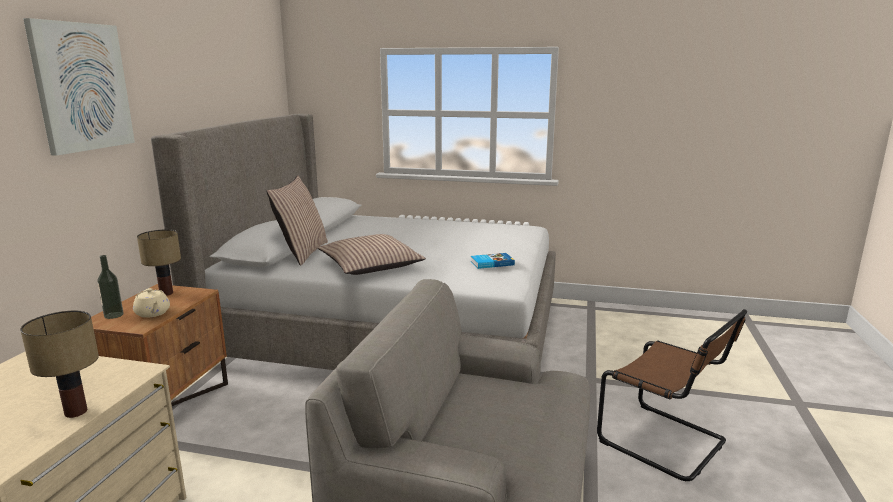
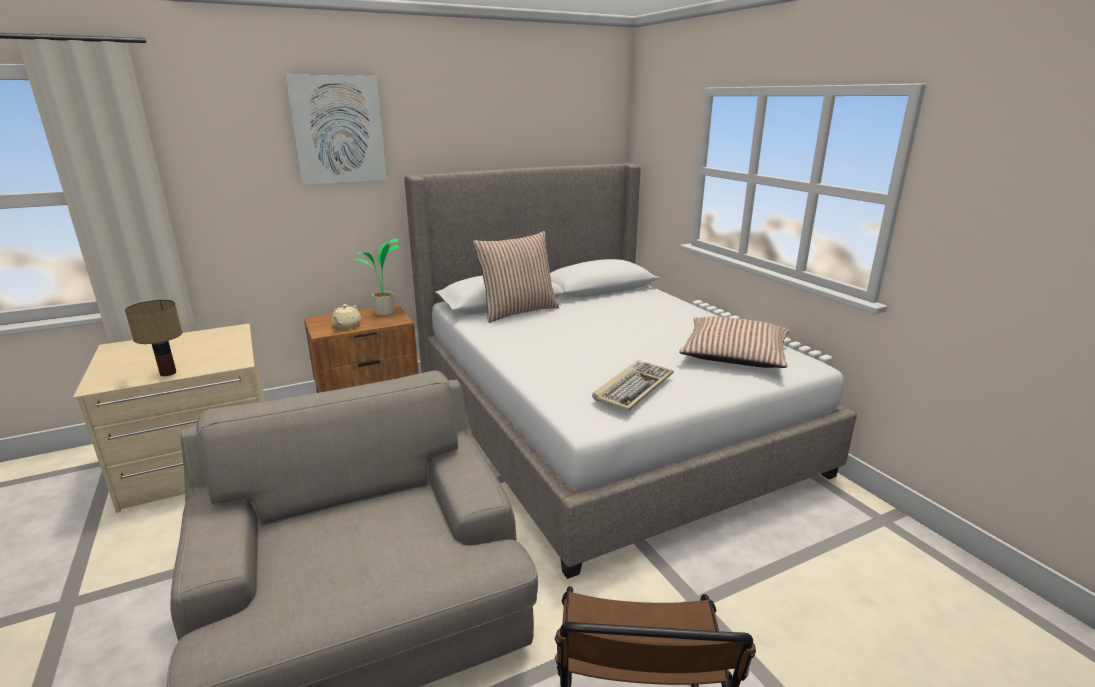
camera: 50 degrees right, 5 degrees up
bottle [97,255,123,319] -> none
table lamp [137,230,181,296] -> potted plant [354,238,399,316]
pillow [318,234,426,275] -> pillow moved to [679,317,789,368]
book [471,253,515,269] -> keyboard [592,360,674,411]

